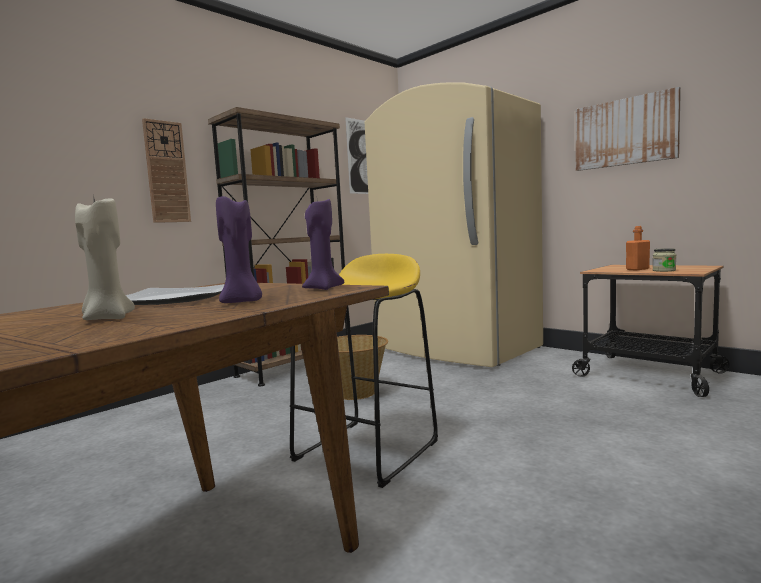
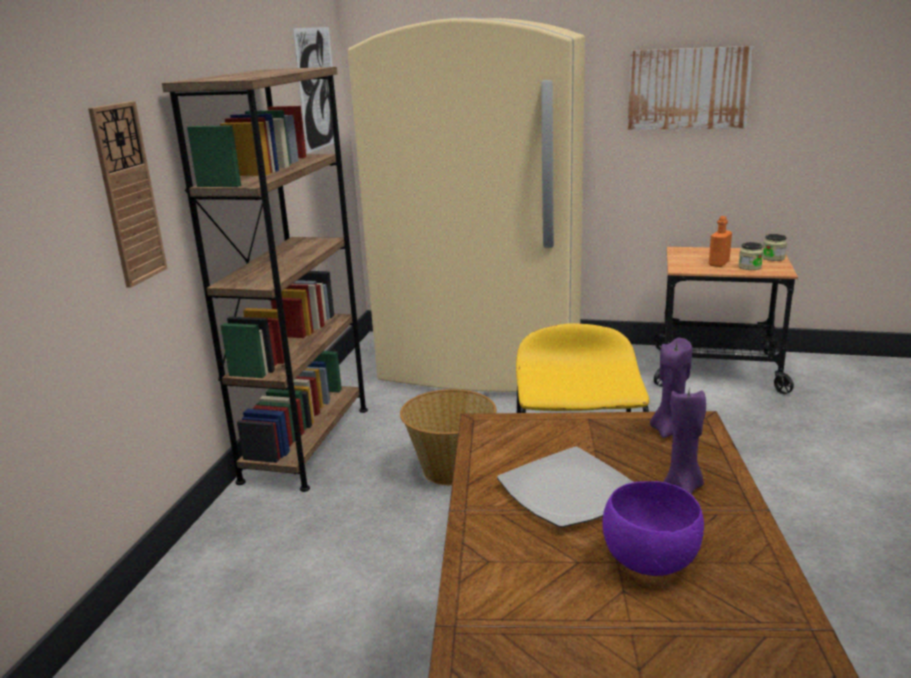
camera: 30 degrees left, 15 degrees up
beige candle [75,194,135,320] -> purple bowl [603,481,704,576]
none -> jar [763,234,787,261]

